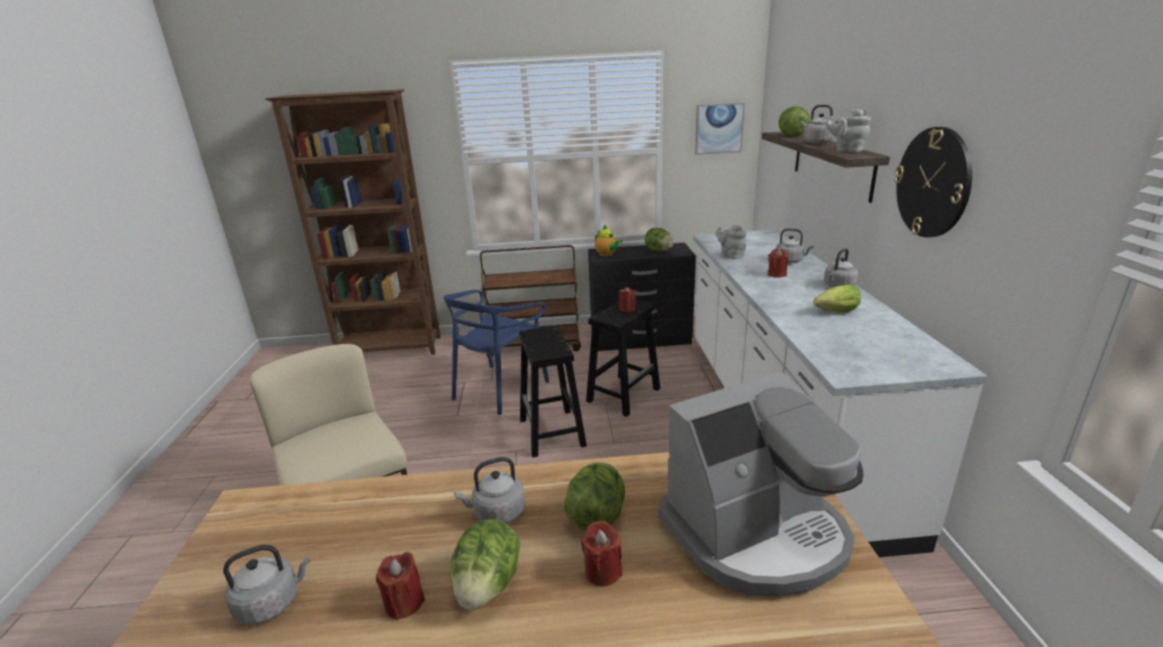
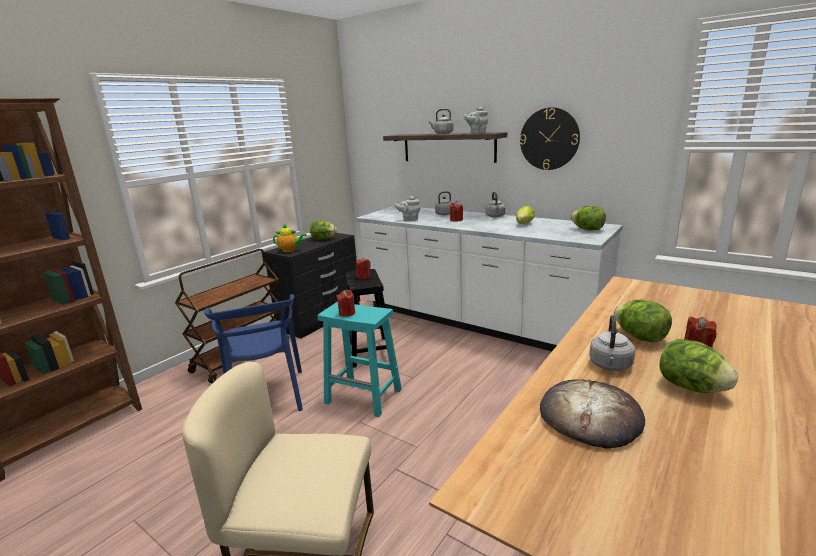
camera: 50 degrees left, 5 degrees down
grey kettle [223,545,311,625] -> none
red candle [376,552,425,620] -> red candle moved to [337,290,356,317]
black stool [519,325,587,458] -> turquoise stool [318,302,402,417]
coffee machine [658,371,863,597] -> none
picture [695,103,745,155] -> none
lettuce [778,106,810,137] -> lettuce moved to [571,206,606,230]
none -> bread [540,379,645,449]

